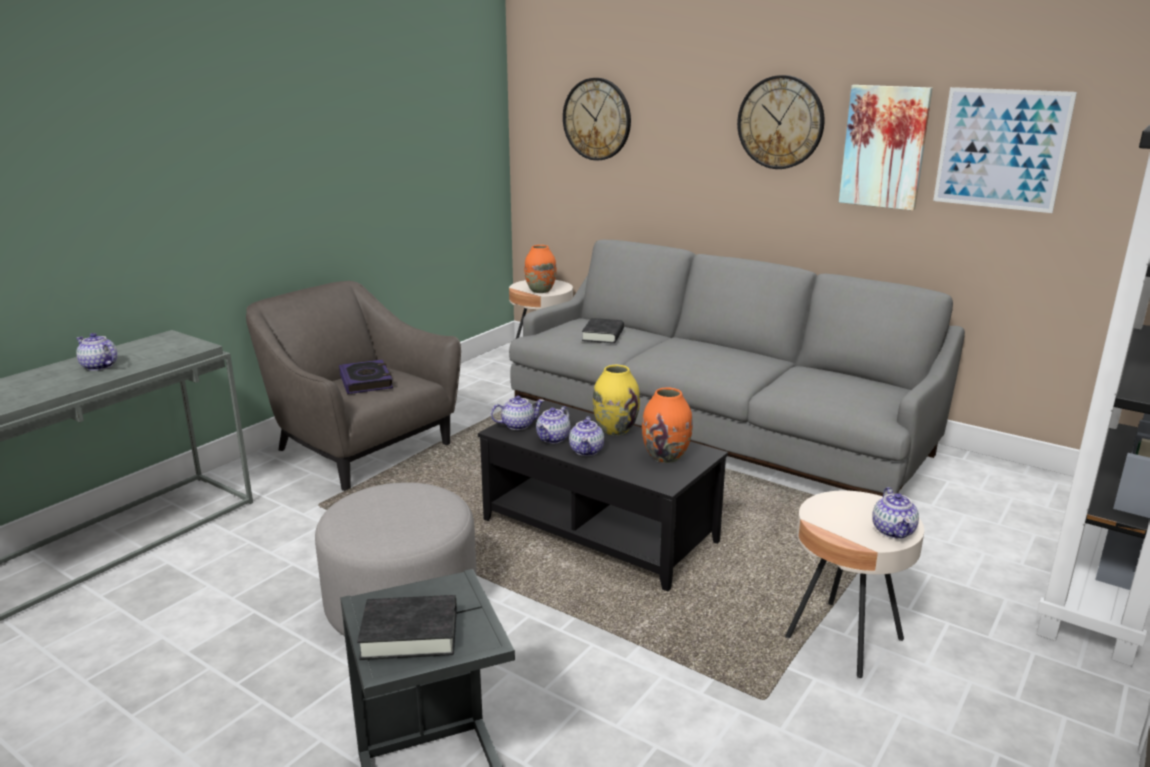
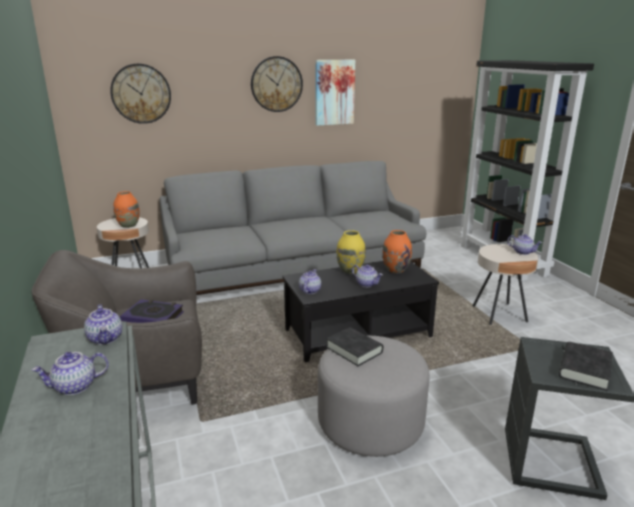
camera: 55 degrees left, 0 degrees up
teapot [536,406,570,443] -> teapot moved to [84,304,122,345]
black book [582,318,624,343] -> black book moved to [326,327,383,366]
picture [933,87,1077,213] -> none

